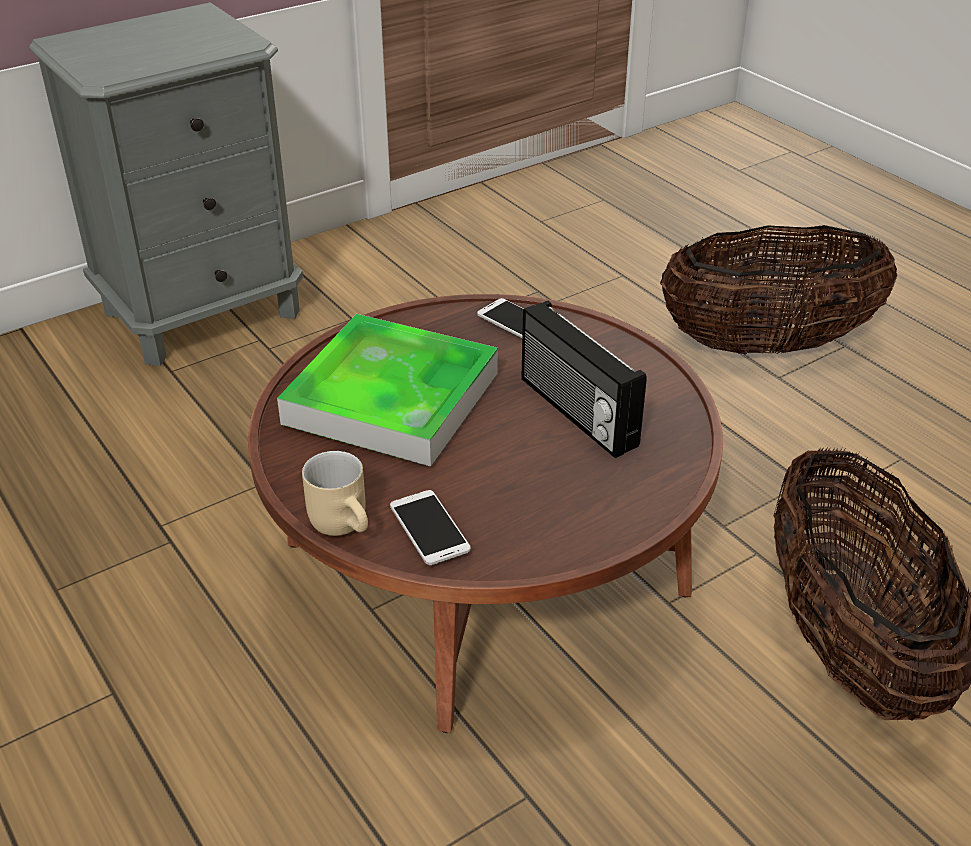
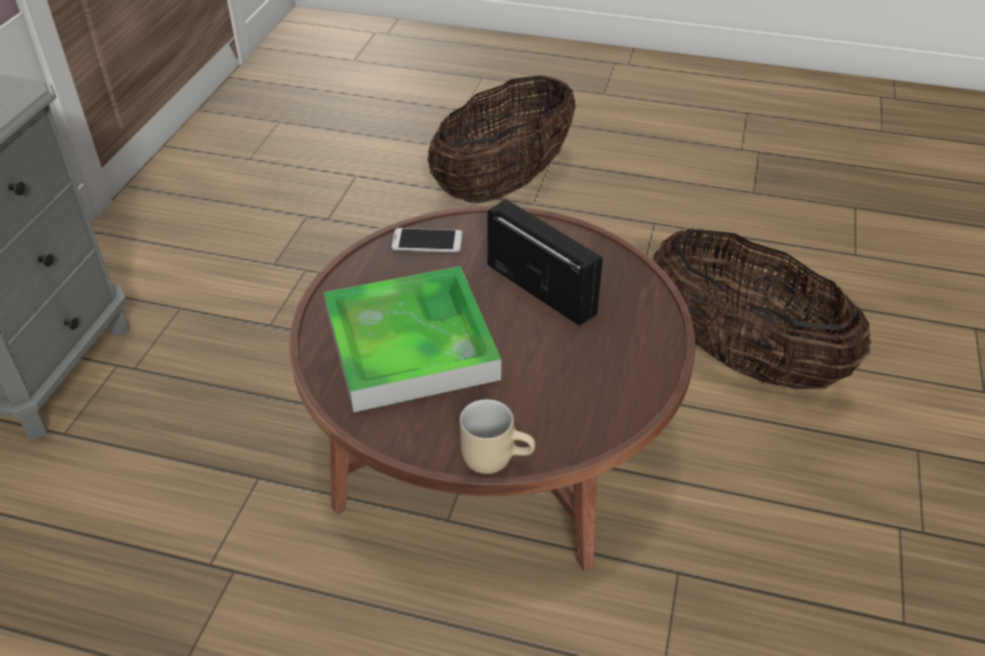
camera: 40 degrees left, 5 degrees up
phone [390,490,471,565] -> none
radio [521,301,647,458] -> radio turned 150 degrees counterclockwise [488,199,603,326]

